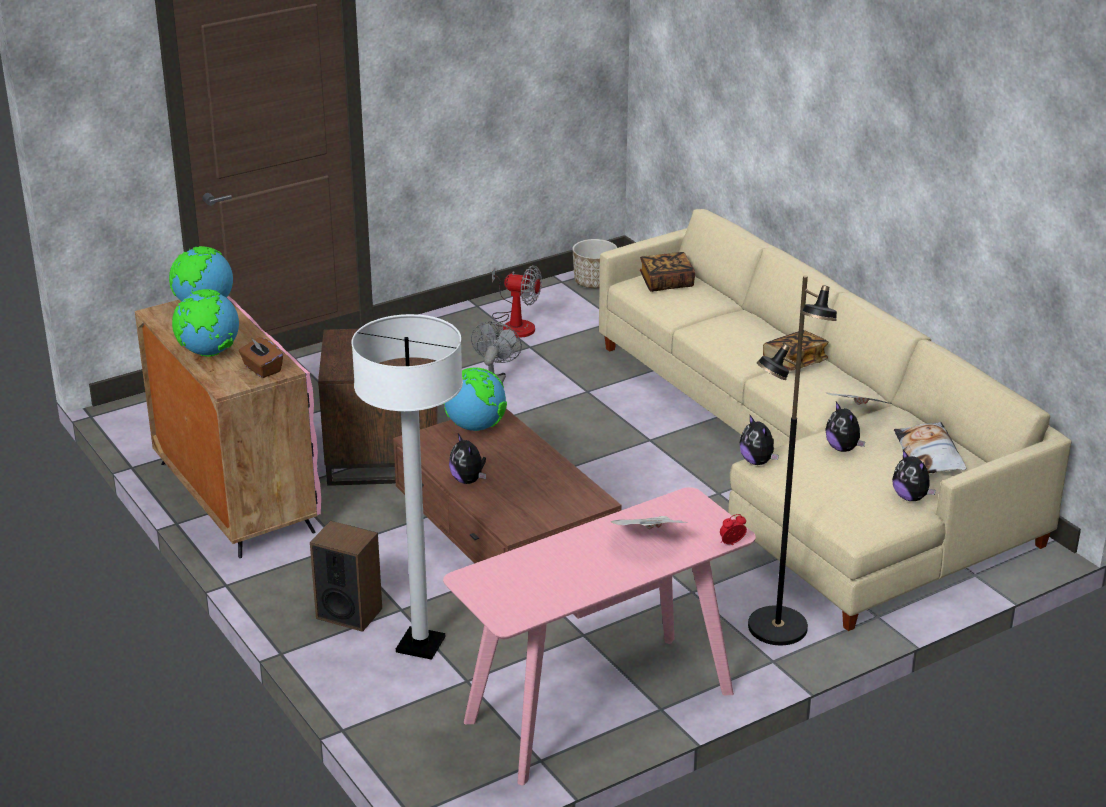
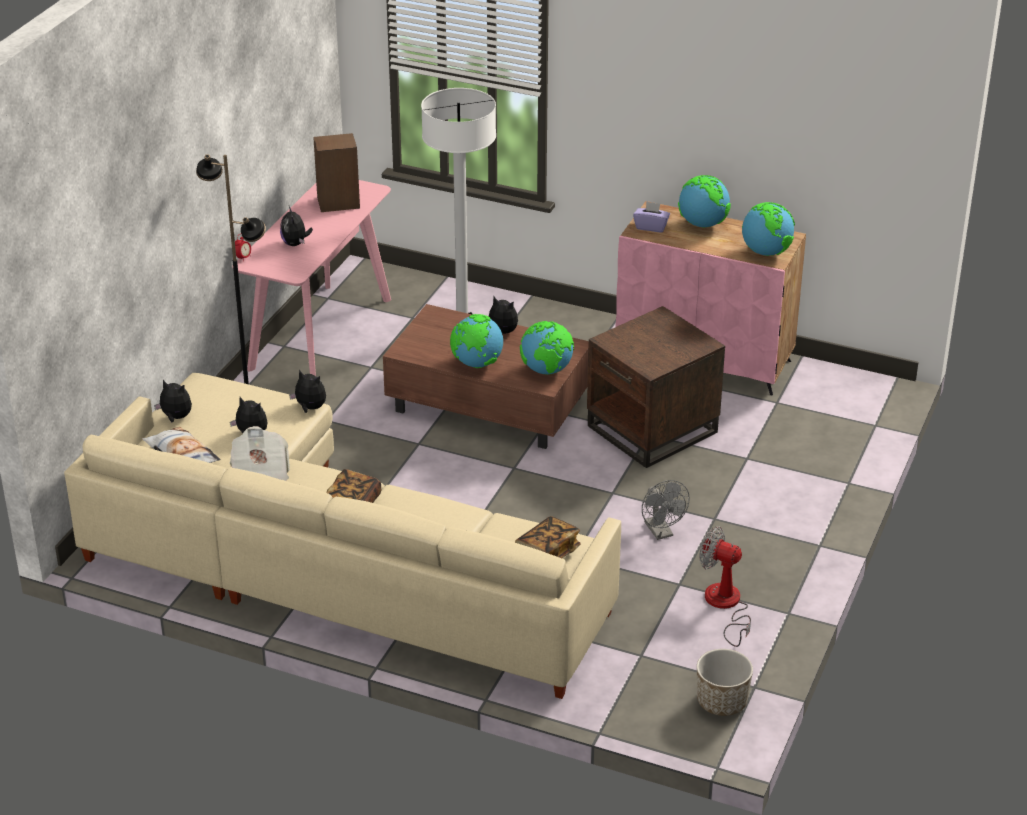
camera: 145 degrees right, 5 degrees up
brown tissue box [239,337,283,378] -> purple tissue box [633,201,670,233]
speaker [310,521,382,632] -> speaker moved to [313,133,360,212]
fan [492,265,542,338] -> fan turned 45 degrees clockwise [700,527,751,647]
newspaper [610,516,689,529] -> plush toy [280,206,313,246]
none -> globe [450,314,503,368]

